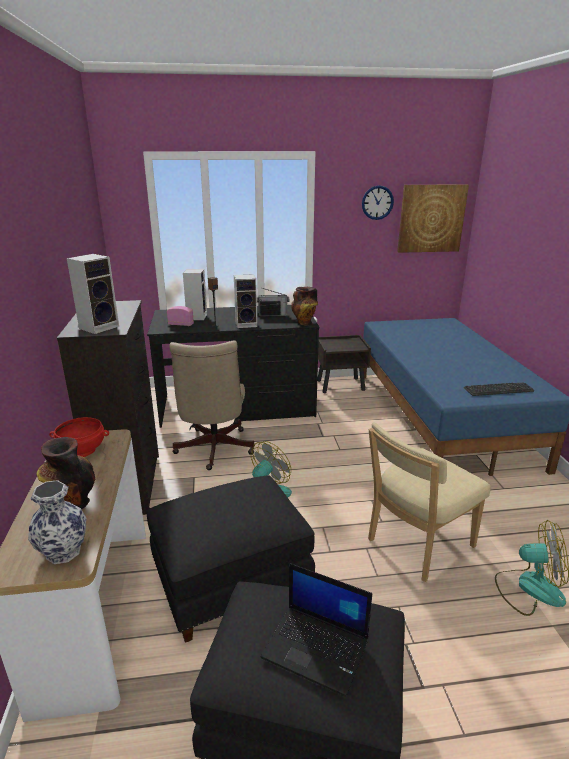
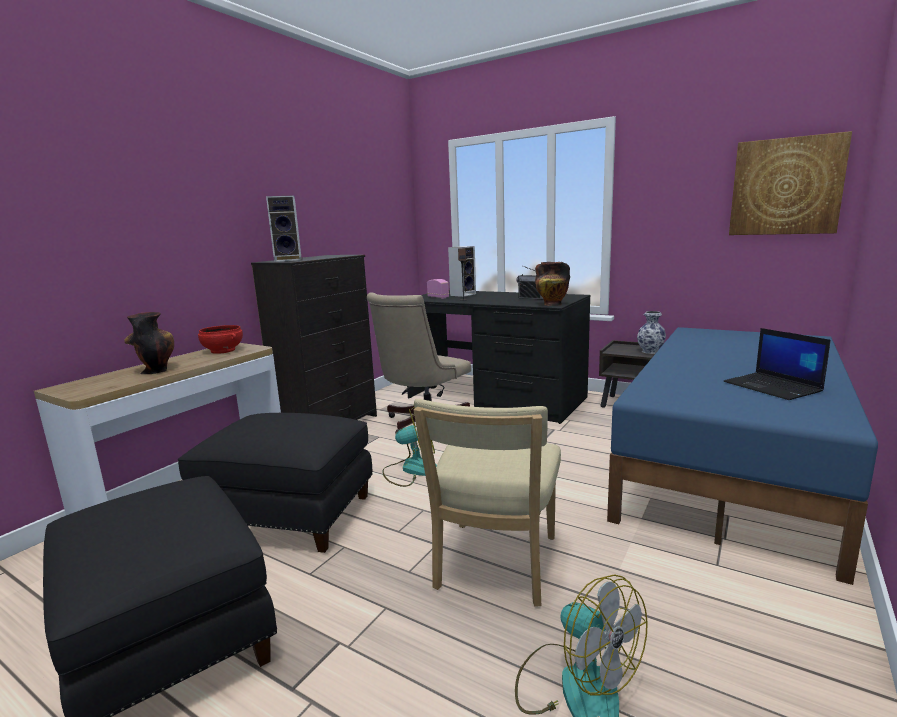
camera: 40 degrees right, 10 degrees down
vase [28,480,86,564] -> vase moved to [637,311,666,354]
speaker [234,274,257,328] -> none
laptop [260,563,372,697] -> laptop moved to [724,328,831,400]
wall clock [362,185,394,220] -> none
beige chair [368,422,491,582] -> beige chair turned 75 degrees counterclockwise [414,399,561,607]
keyboard [464,383,534,396] -> none

